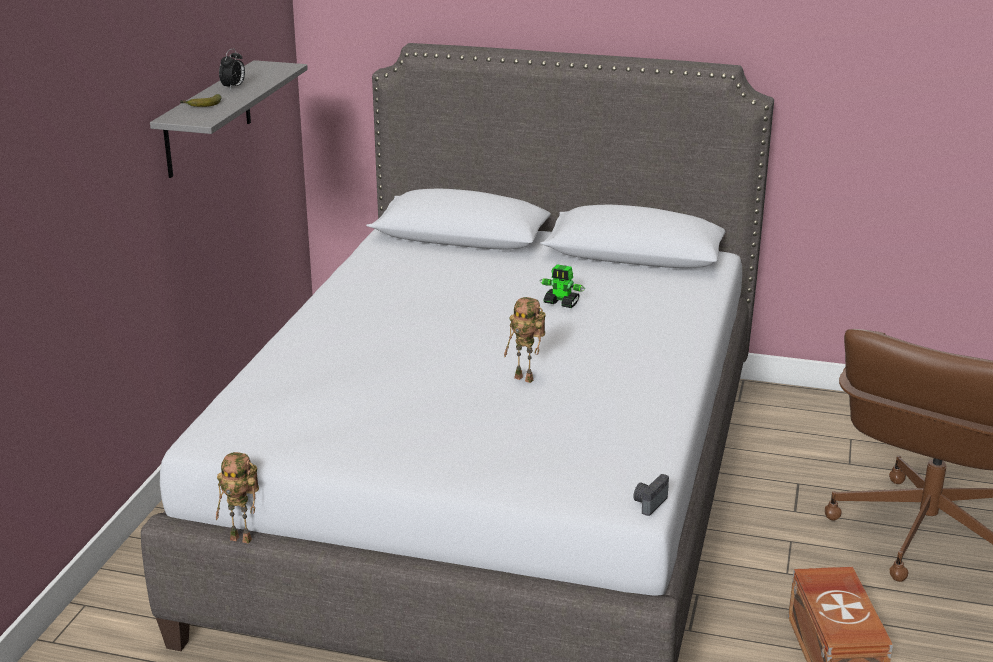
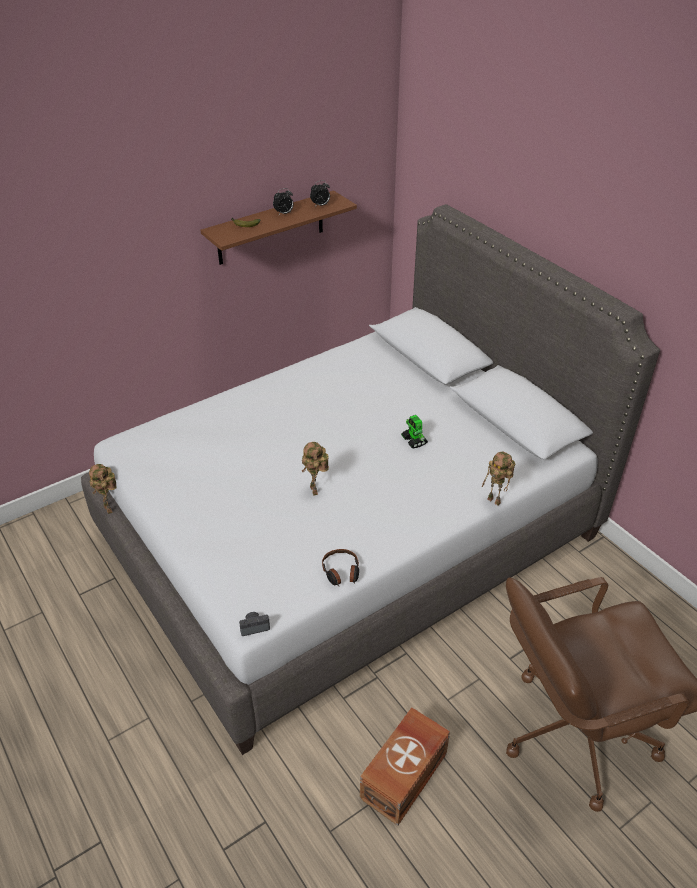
camera: 40 degrees right, 15 degrees up
grey shelf [150,60,308,178] -> brown shelf [200,191,357,265]
none -> alarm clock [310,180,330,207]
none -> headphones [322,549,359,586]
none -> toy robot [482,452,515,505]

